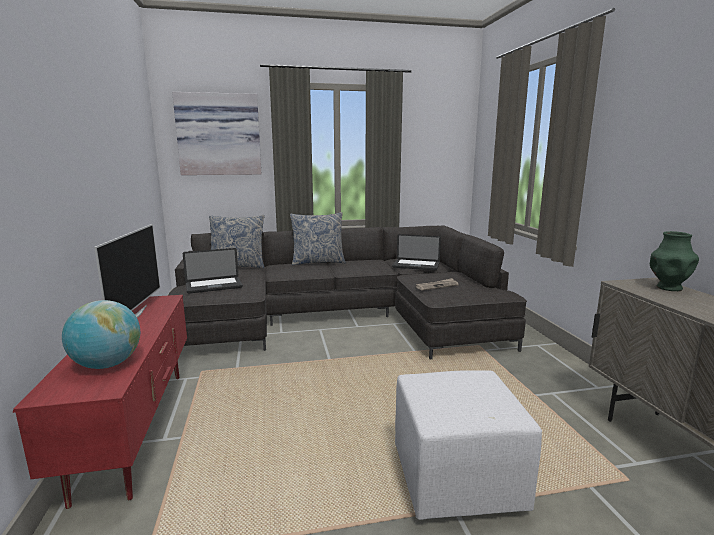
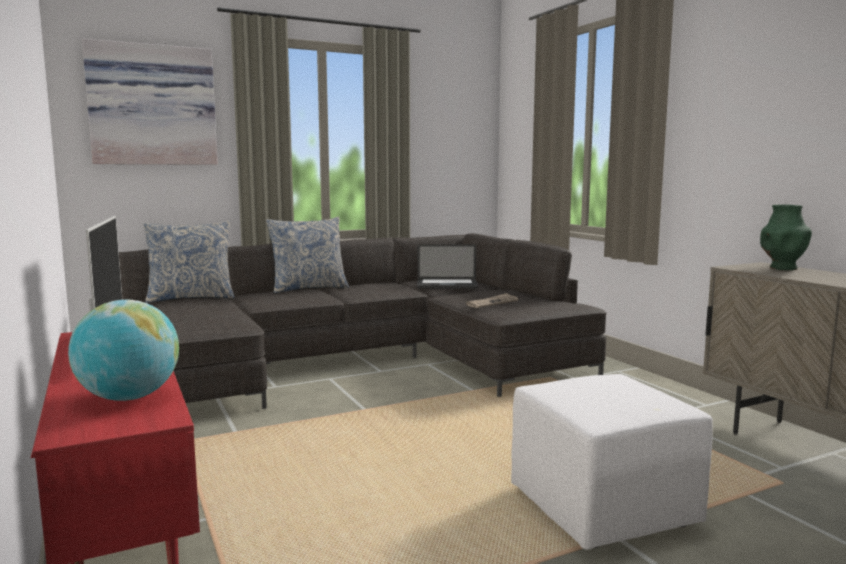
camera: 15 degrees left, 5 degrees down
laptop [183,248,243,294] -> none

